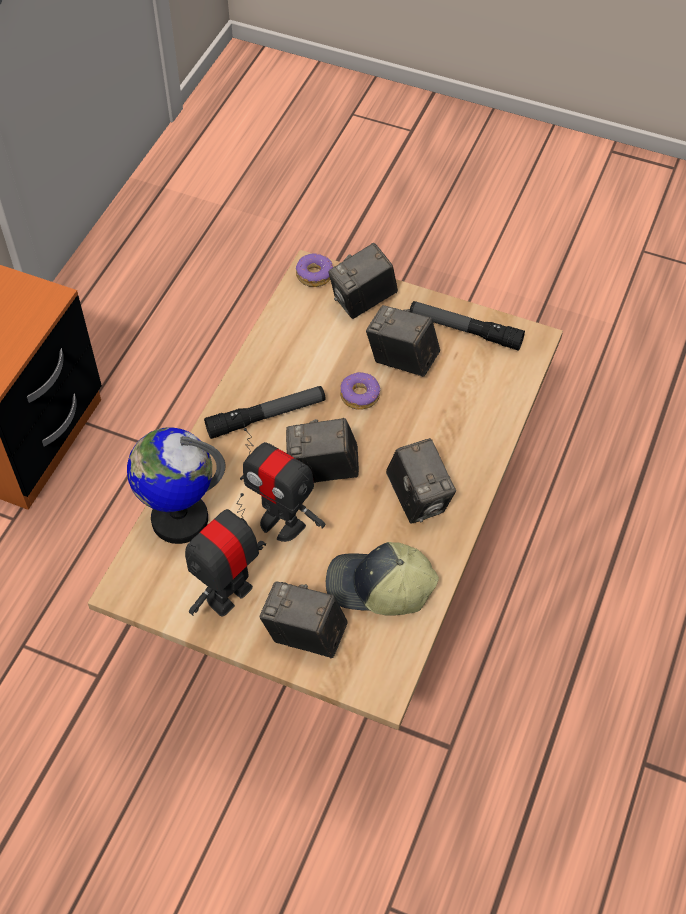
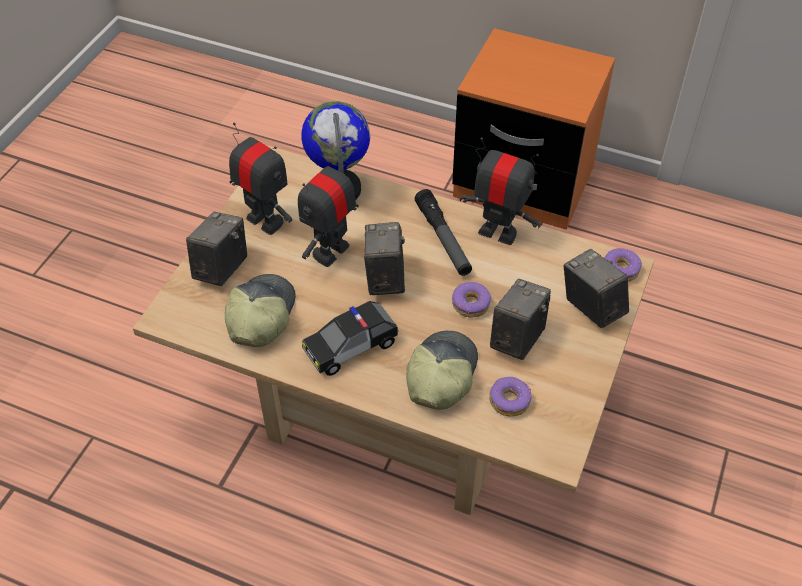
camera: 90 degrees right, 5 degrees down
camera [386,438,456,524] -> toy car [302,301,399,376]
flashlight [410,301,525,351] -> none
none -> cap [406,330,478,411]
none -> toy robot [460,137,541,245]
none -> donut [489,377,532,417]

